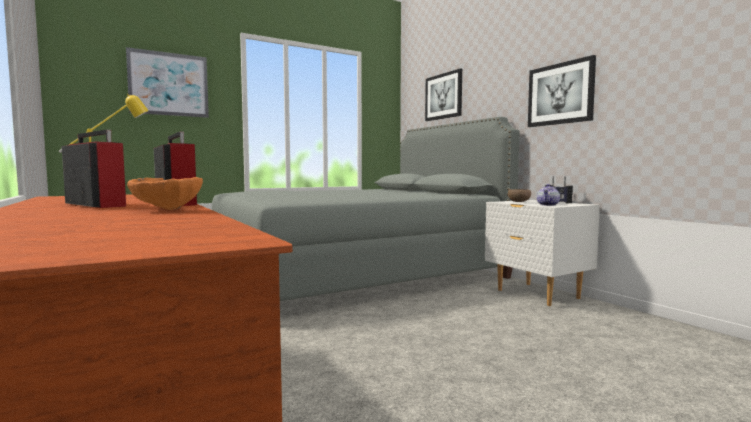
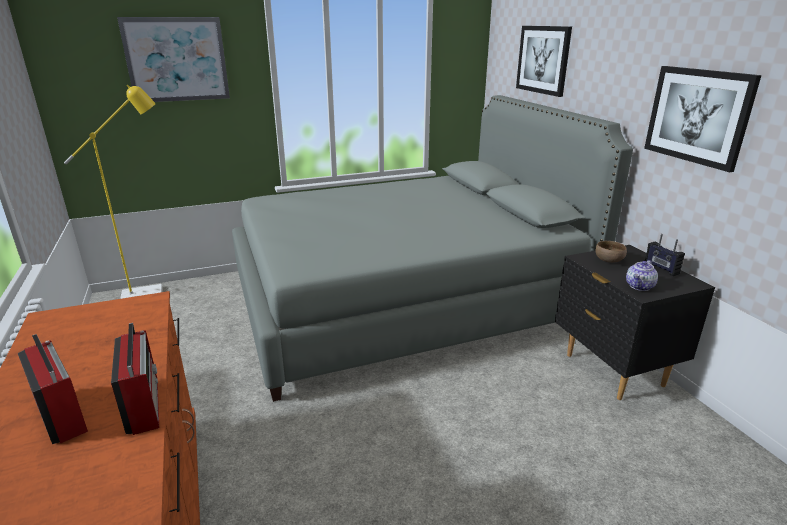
camera: 10 degrees right, 20 degrees up
orange bowl [127,177,203,210] -> none
white nightstand [485,200,600,306] -> black nightstand [555,245,715,400]

